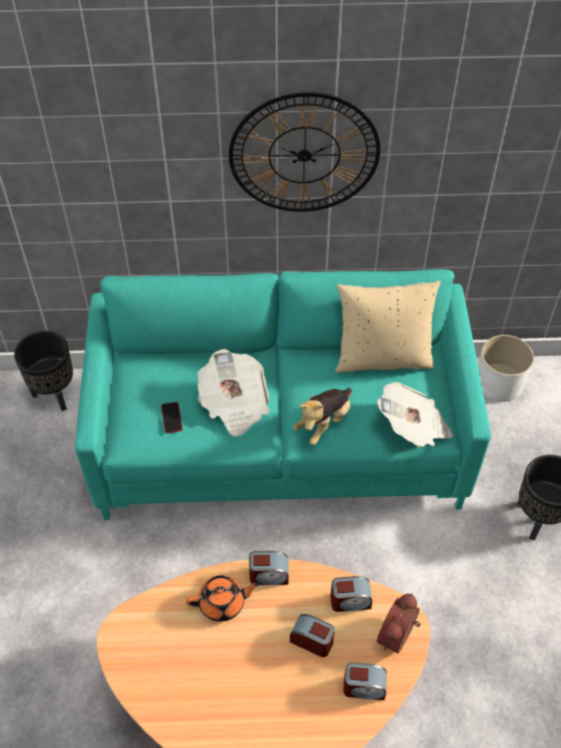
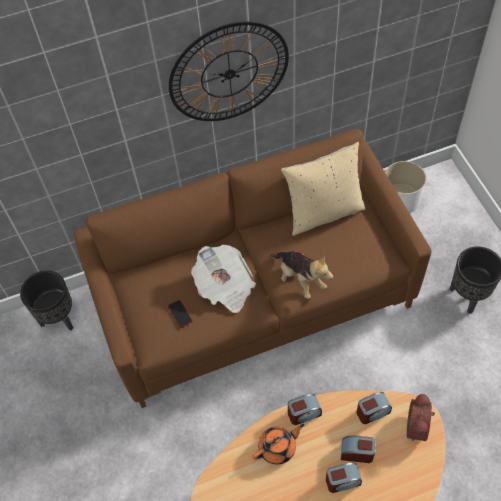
camera: 15 degrees left, 5 degrees up
turquoise sofa [75,269,491,520] -> brown sofa [74,129,431,408]
plush toy [293,387,352,445] -> plush toy turned 60 degrees counterclockwise [271,251,333,299]
alarm clock [343,662,387,700] -> alarm clock moved to [326,463,362,493]
newspaper [377,382,453,448] -> none

